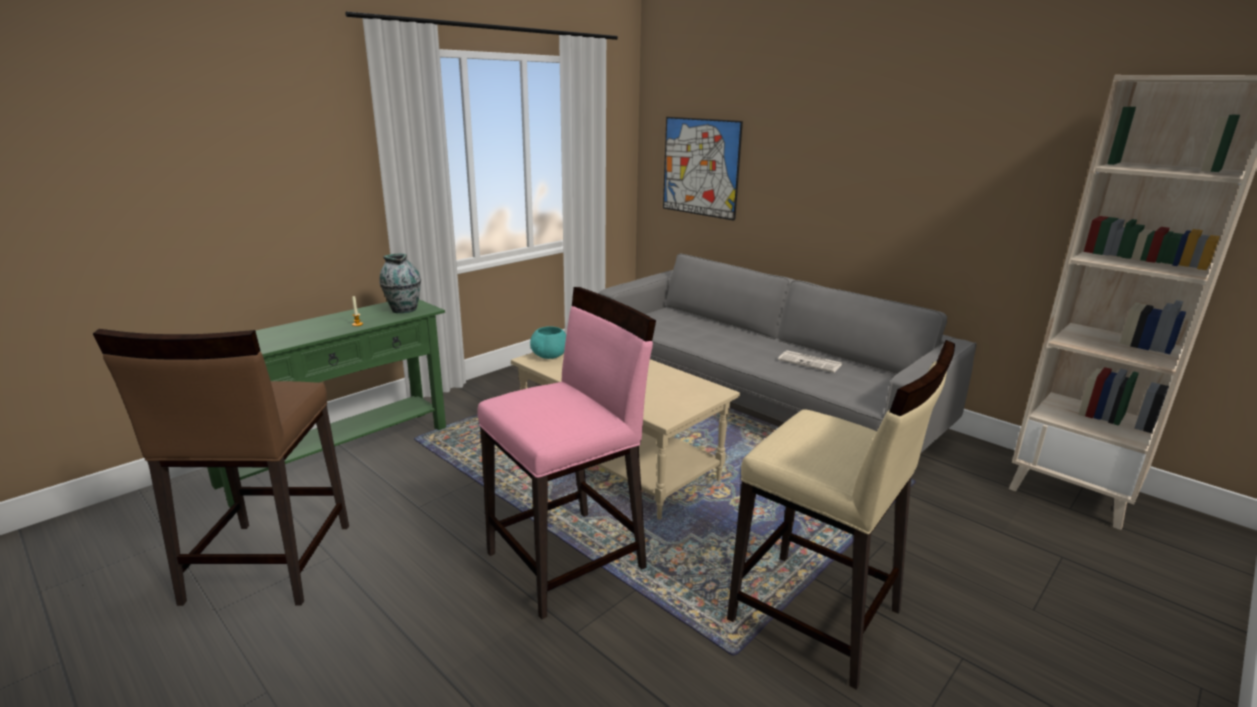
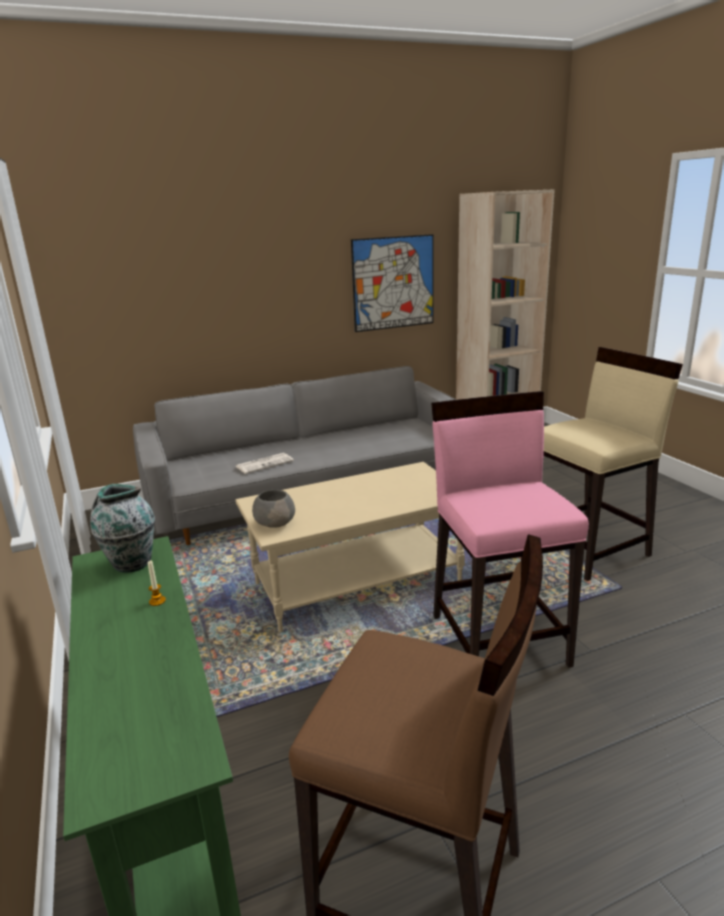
camera: 65 degrees left, 0 degrees up
turquoise bowl [530,326,566,359] -> grey bowl [252,490,295,528]
picture [663,117,743,221] -> picture moved to [351,234,434,332]
newspaper [778,350,842,373] -> newspaper moved to [235,453,294,474]

